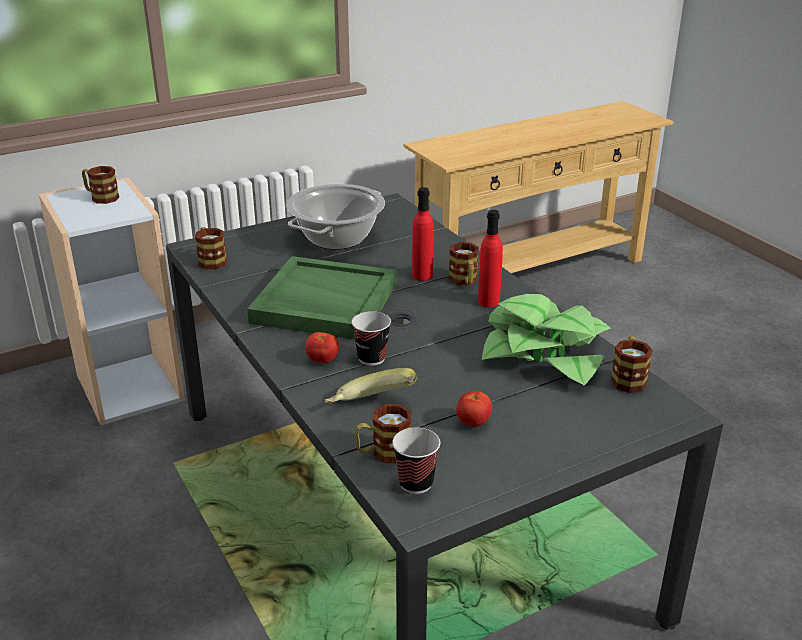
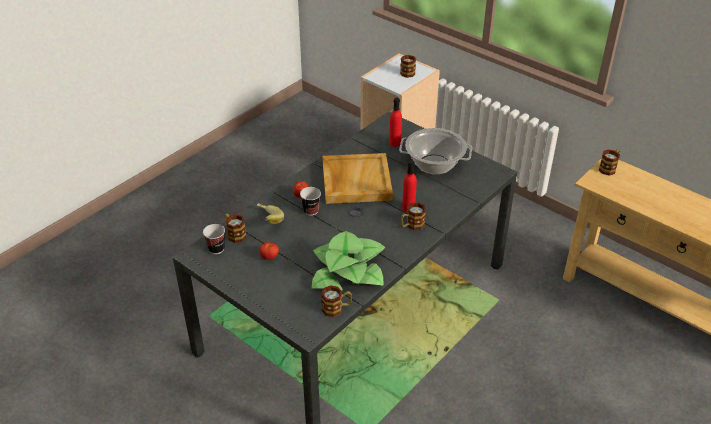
camera: 70 degrees right, 10 degrees up
mug [195,227,227,270] -> mug moved to [599,149,620,176]
green tray [247,256,397,339] -> beige tray [322,153,393,204]
red bottle [478,210,503,307] -> red bottle moved to [389,97,402,147]

